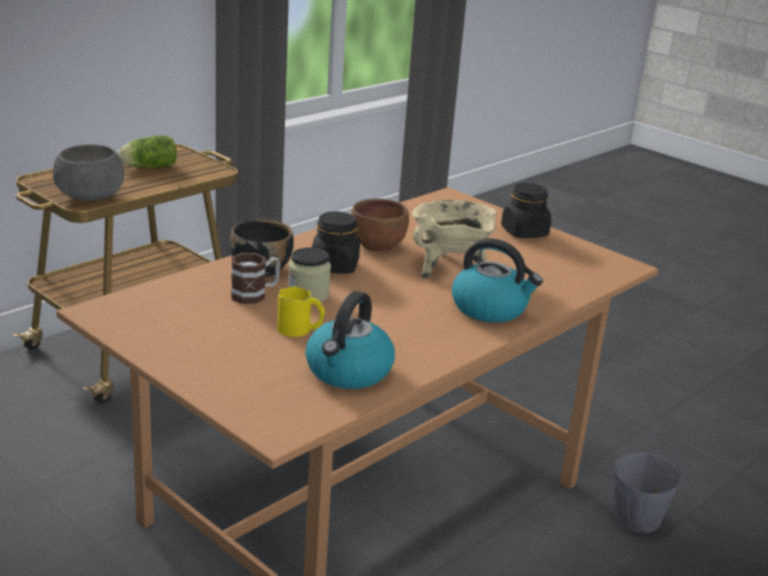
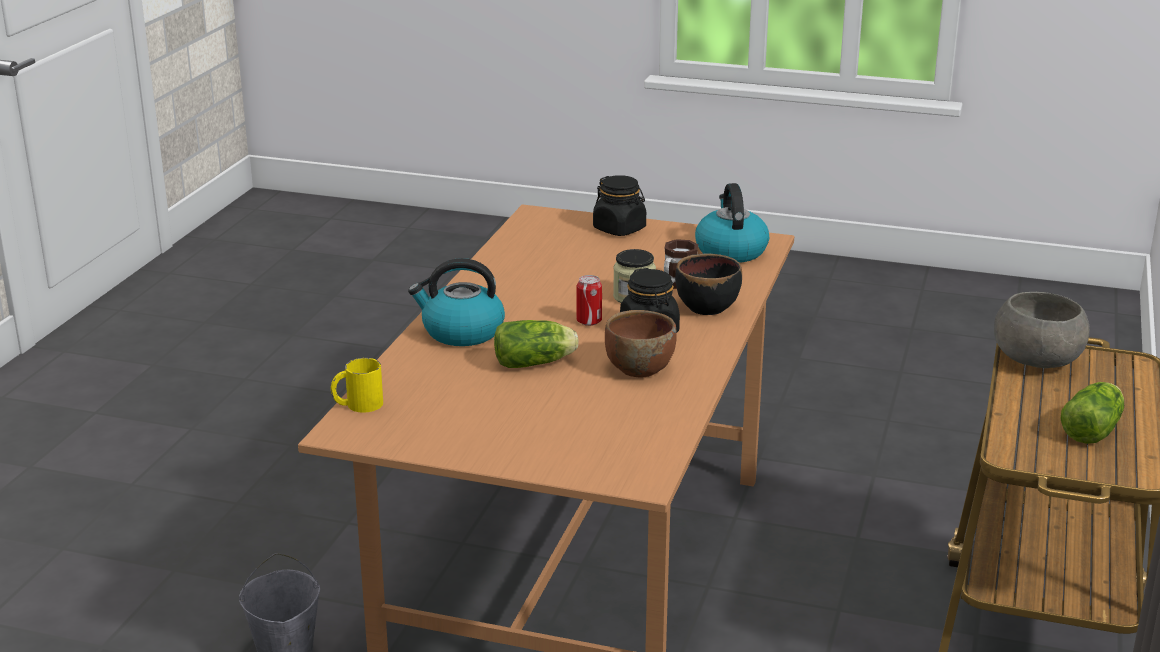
camera: 155 degrees right, 0 degrees up
yellow mug [277,286,325,337] -> yellow mug moved to [331,358,383,413]
kettle [306,291,395,389] -> kettle moved to [695,183,769,263]
beige cooking pot [412,200,497,279] -> lettuce [494,320,578,368]
black jar [501,183,551,238] -> black jar moved to [593,175,646,236]
none -> can [576,275,602,326]

